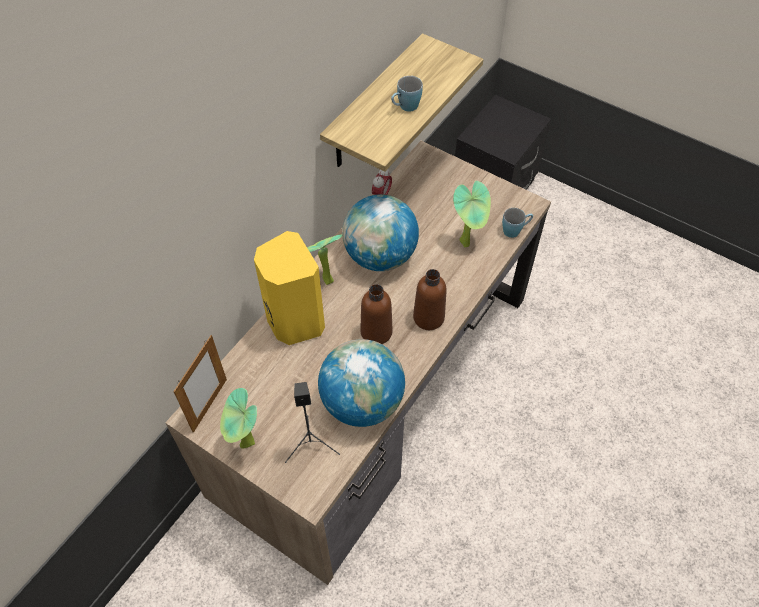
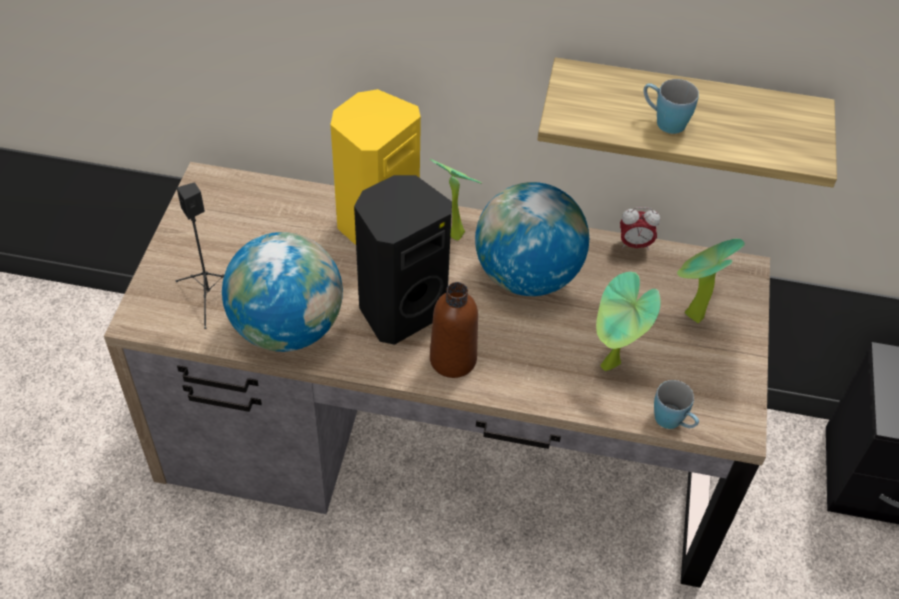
camera: 65 degrees right, 5 degrees down
picture frame [173,335,227,433] -> none
potted plant [220,388,257,449] -> potted plant moved to [677,239,745,323]
brown bottle [360,284,392,344] -> black speaker [354,175,452,345]

